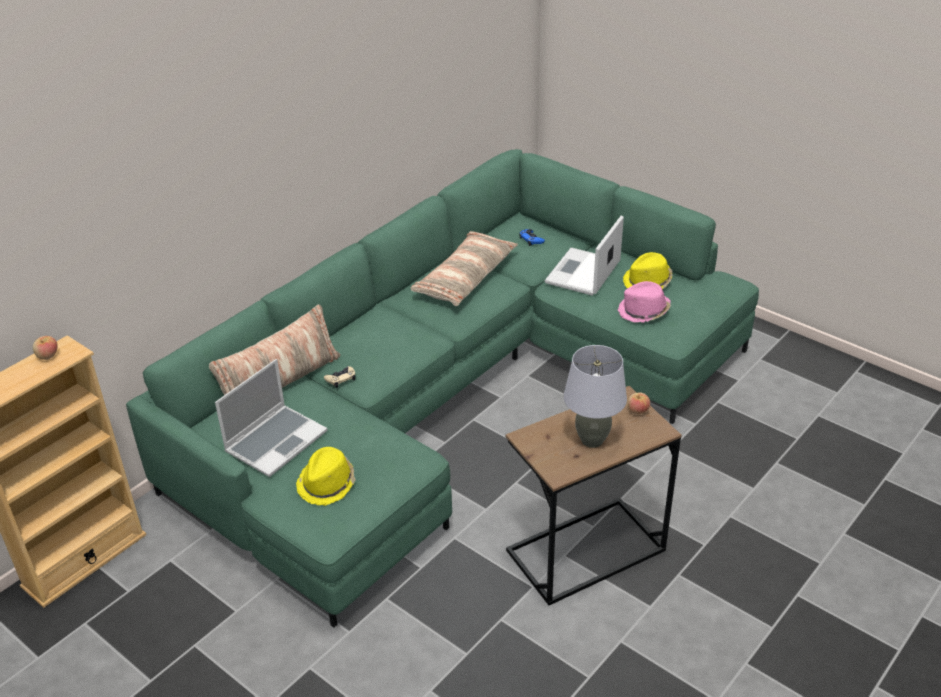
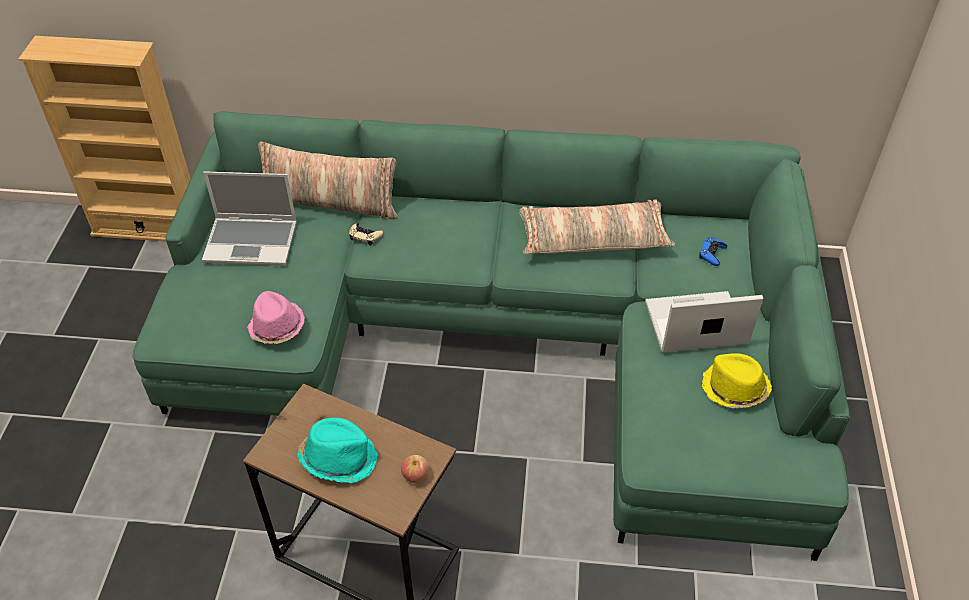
camera: 55 degrees right, 10 degrees up
apple [33,336,58,360] -> none
yellow hat [296,447,356,506] -> none
grey table lamp [564,345,627,448] -> turquoise hat [297,417,378,483]
pink hat [618,281,671,323] -> pink hat moved to [247,291,305,344]

